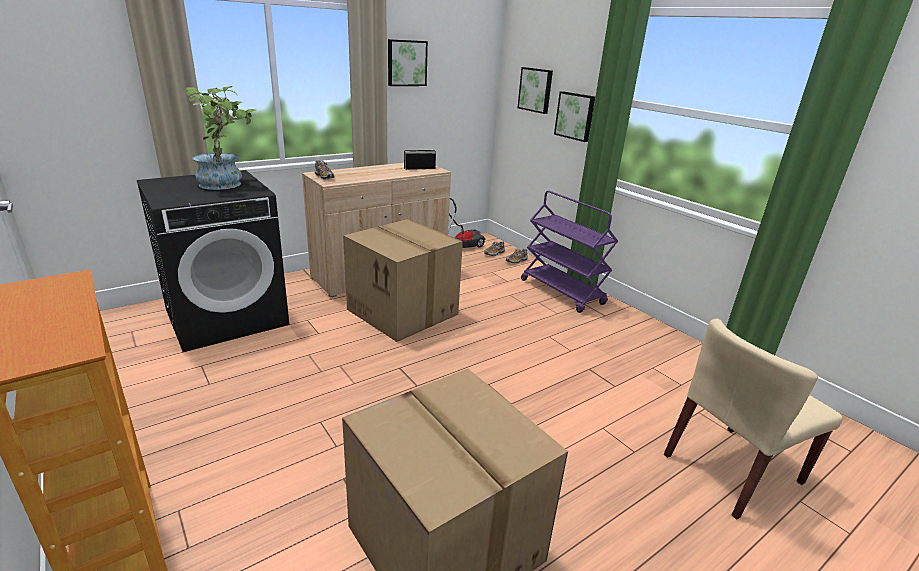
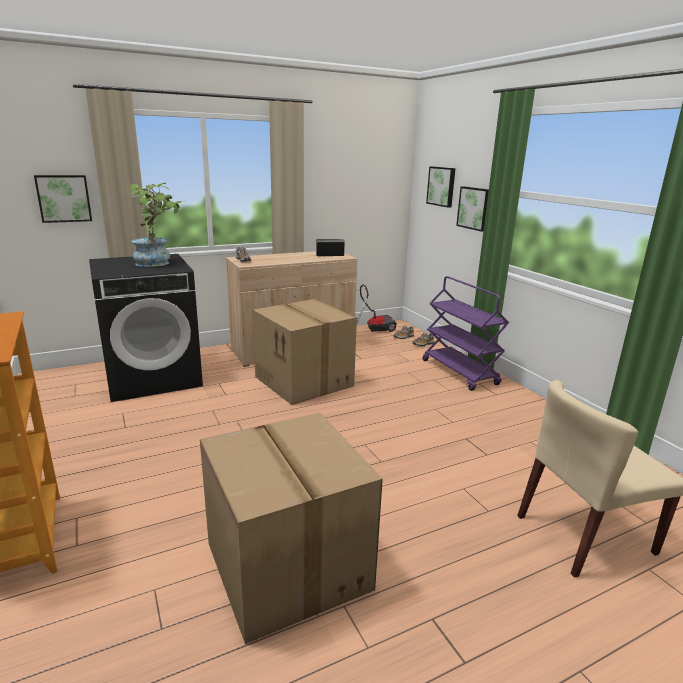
camera: 10 degrees right, 5 degrees down
picture [388,39,428,86] -> picture moved to [34,175,92,223]

